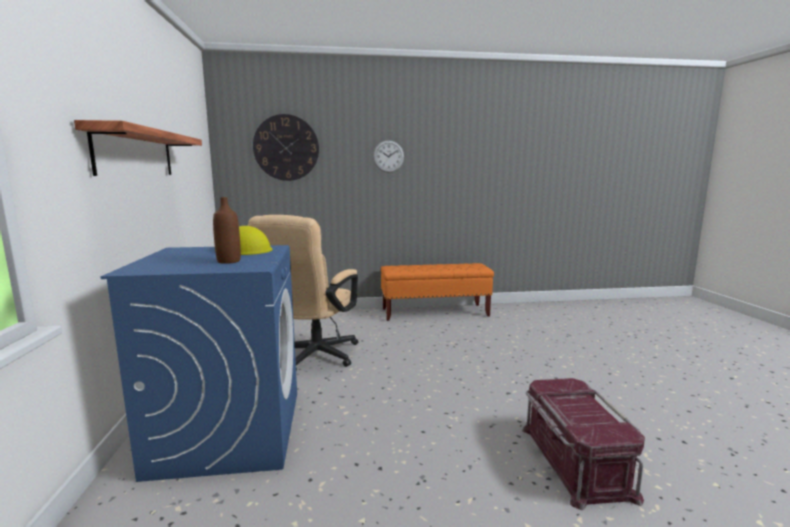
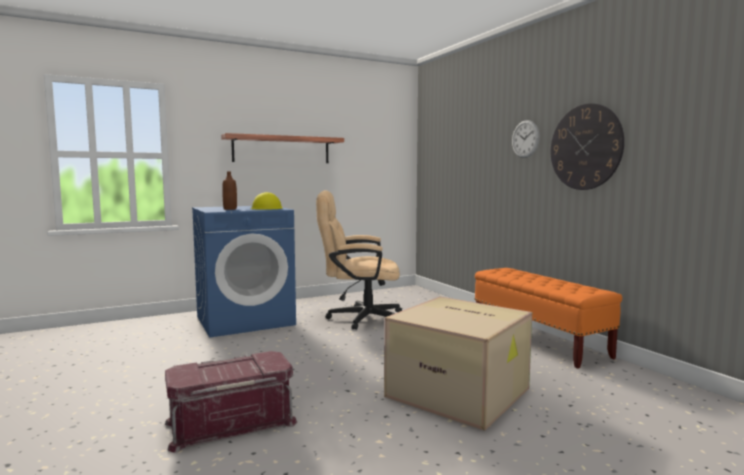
camera: 70 degrees right, 5 degrees down
wall clock [253,114,319,181] -> wall clock moved to [550,103,624,190]
none -> cardboard box [384,297,532,431]

